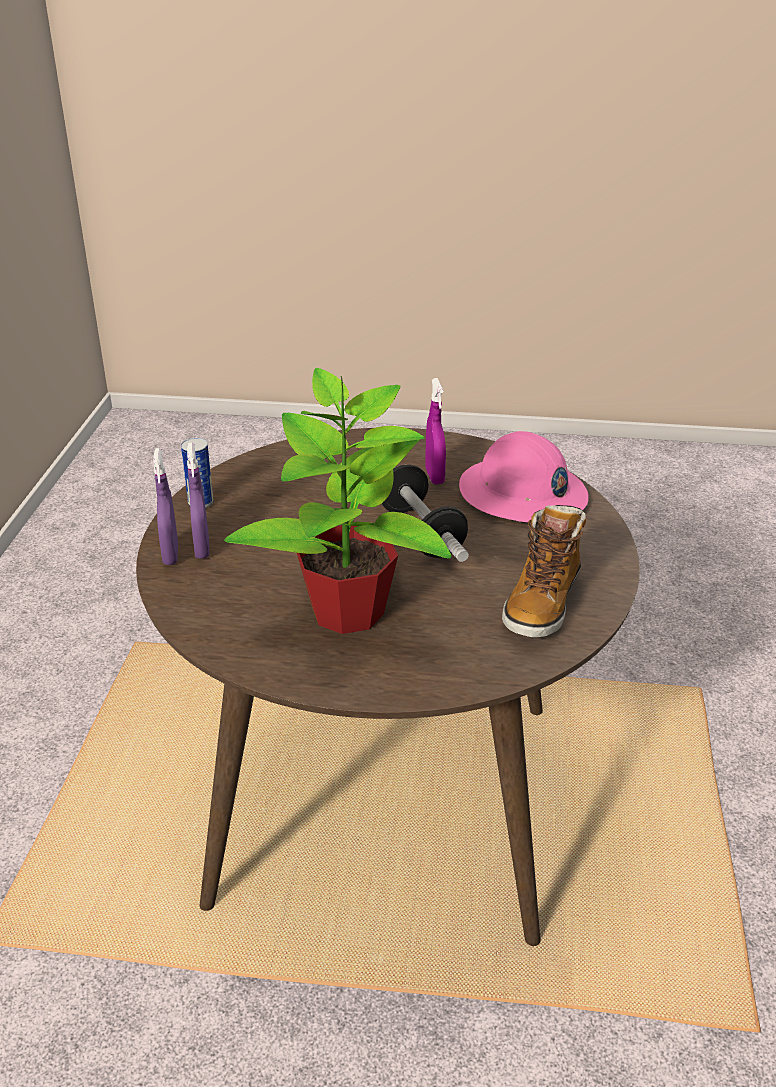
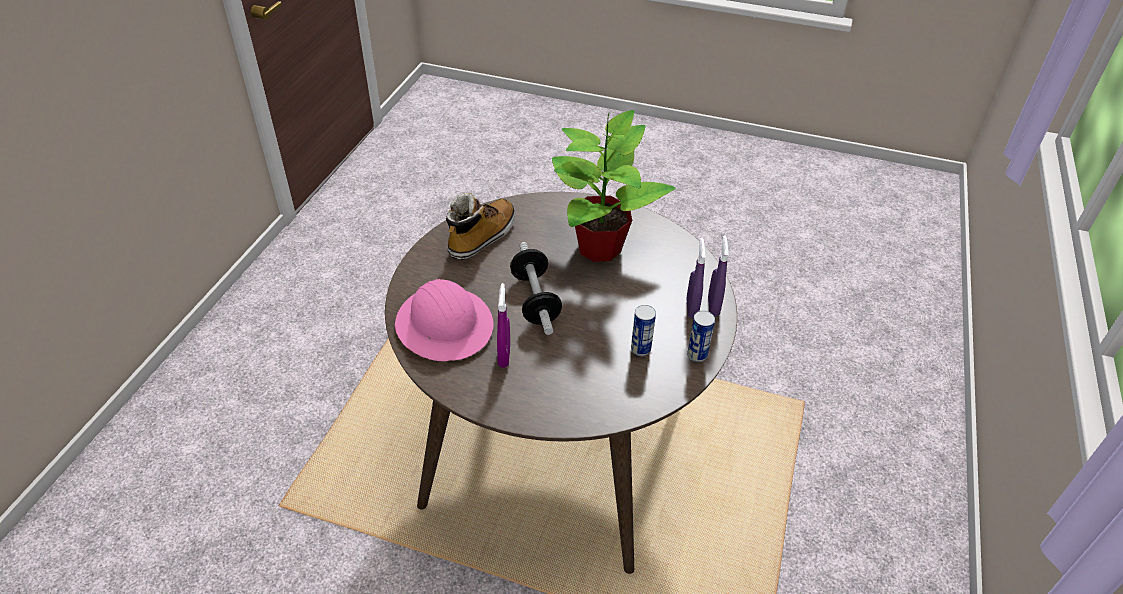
camera: 170 degrees left, 10 degrees up
none -> can [631,305,656,356]

